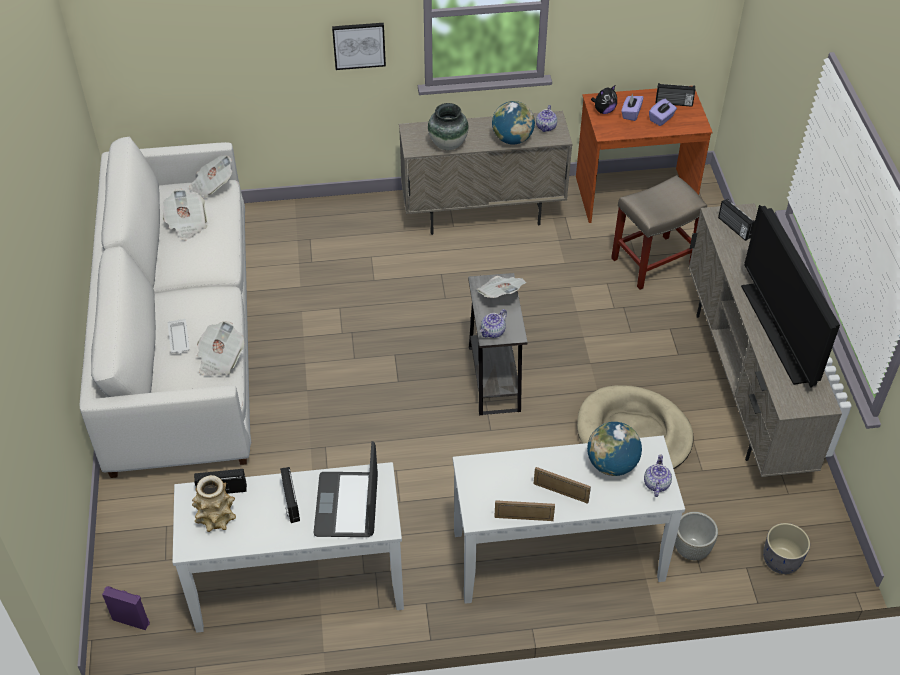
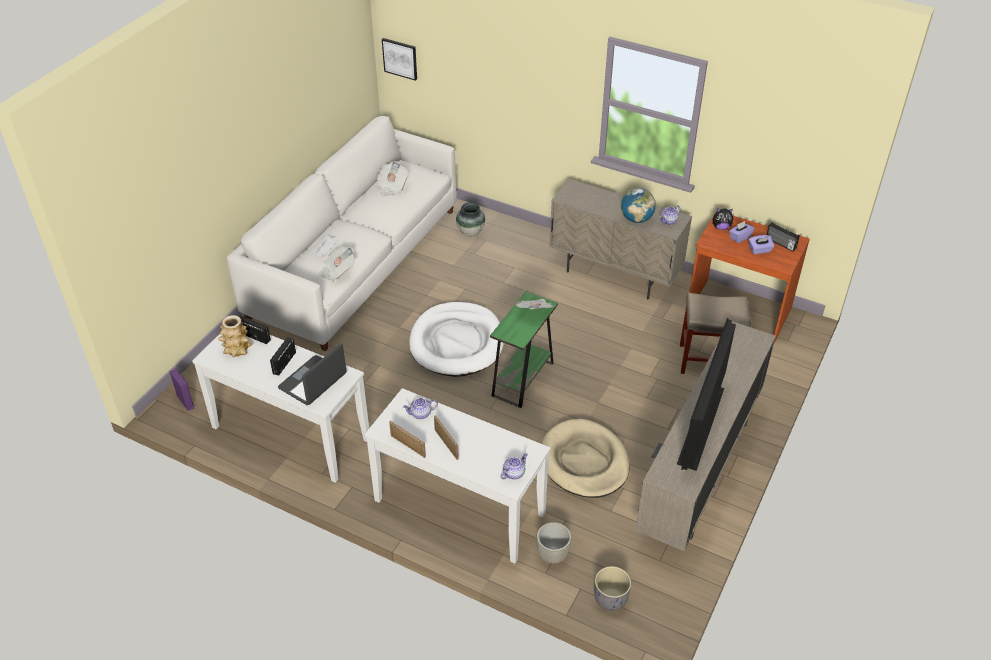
camera: 35 degrees right, 5 degrees down
newspaper [189,155,232,198] -> none
picture [332,23,386,70] -> picture moved to [382,38,417,81]
vase [428,103,469,150] -> vase moved to [456,202,485,236]
grey side table [468,273,528,415] -> green side table [490,291,558,408]
teapot [480,309,507,338] -> teapot moved to [403,398,438,419]
globe [587,422,642,476] -> none
radio [718,199,755,241] -> none
none -> white dog bed [409,302,504,377]

